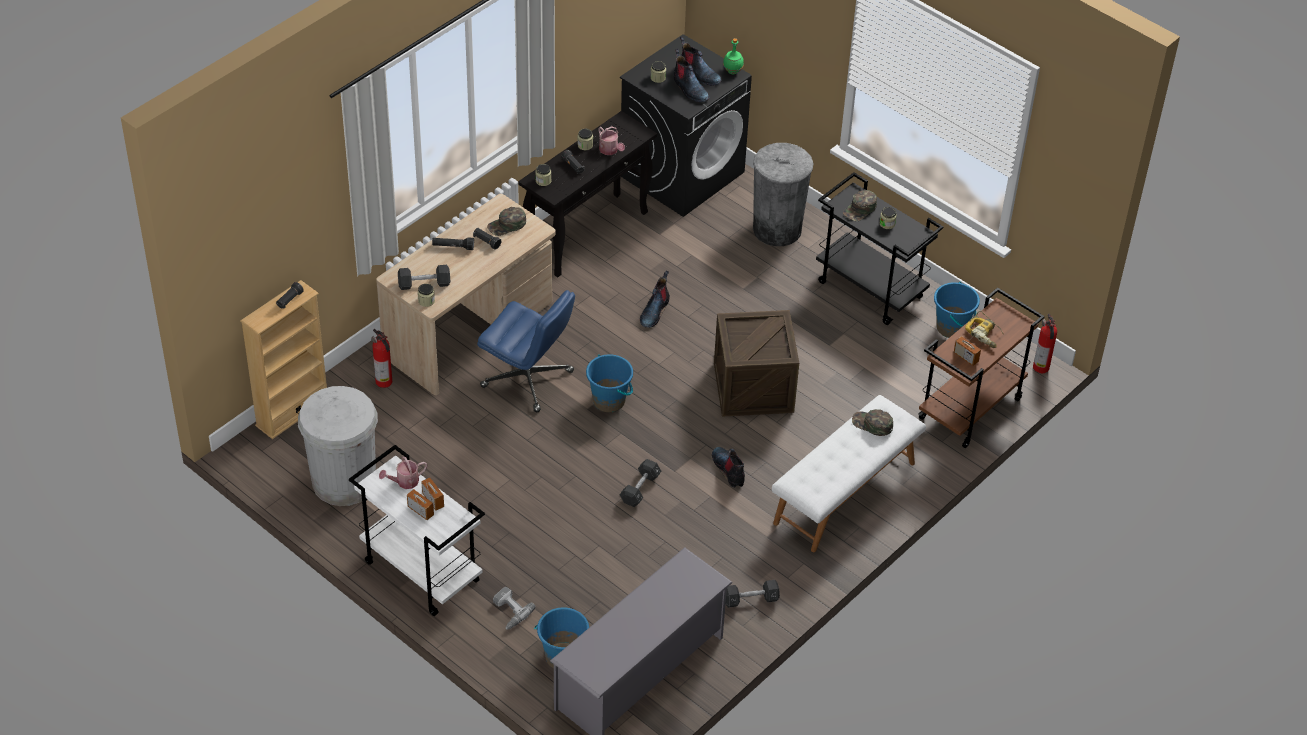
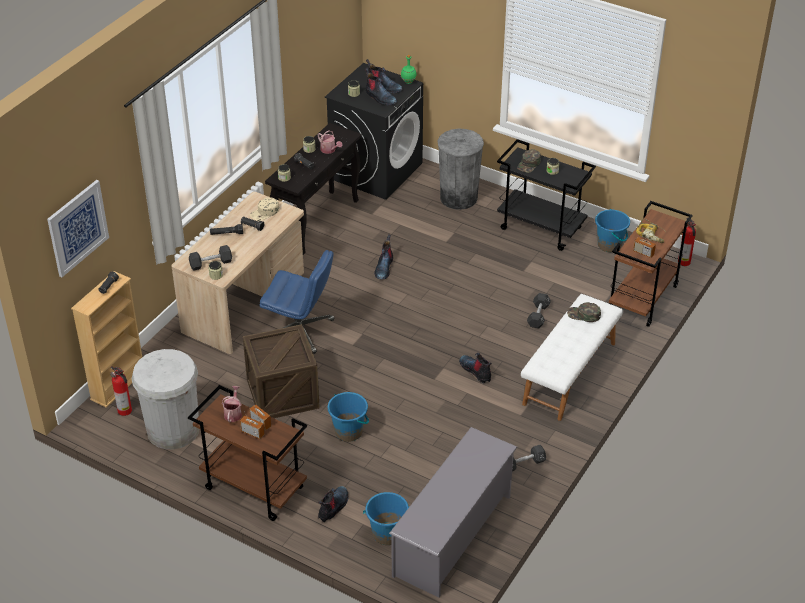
camera: 10 degrees left, 5 degrees down
white cart [349,445,485,616] -> brown cart [188,385,307,521]
fire extinguisher [371,329,392,388] -> fire extinguisher moved to [110,366,132,416]
watering can [379,456,427,489] -> watering can turned 135 degrees clockwise [222,386,242,422]
green cap [487,207,526,236] -> beige cap [250,198,279,221]
power drill [493,587,536,630] -> boot [318,486,349,522]
blue bucket [586,354,633,412] -> blue bucket moved to [328,392,369,442]
black dumbbell [620,459,661,507] -> black dumbbell moved to [527,293,551,328]
crate [714,310,799,417] -> crate moved to [243,324,320,418]
none -> picture [47,180,109,277]

